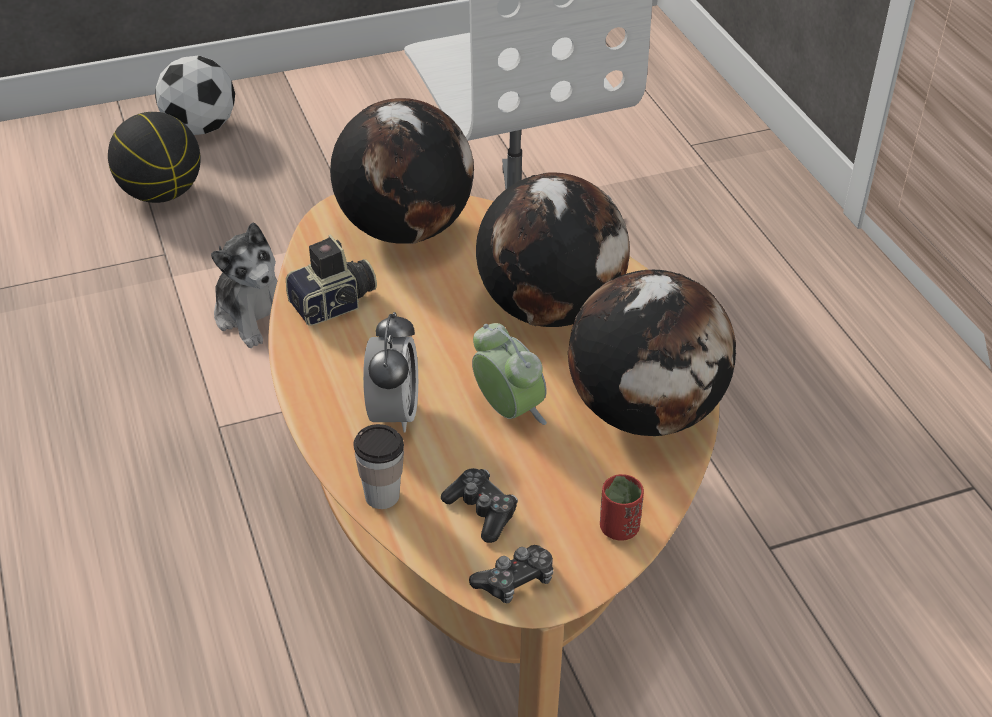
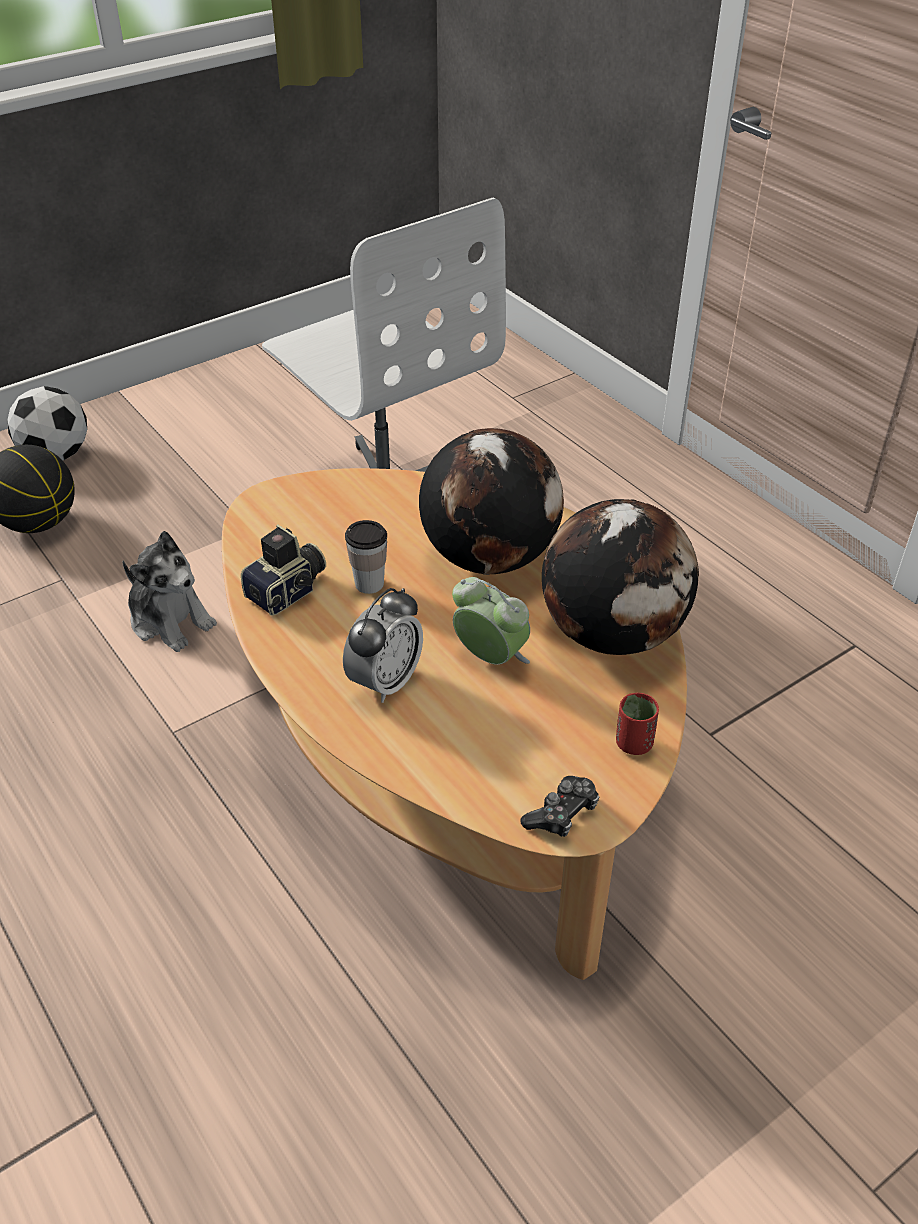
camera: 15 degrees left, 0 degrees up
globe [330,98,474,244] -> none
cup [353,424,404,509] -> cup moved to [345,520,387,594]
alarm clock [363,312,418,432] -> alarm clock turned 45 degrees clockwise [343,588,423,703]
game controller [441,468,518,543] -> none

